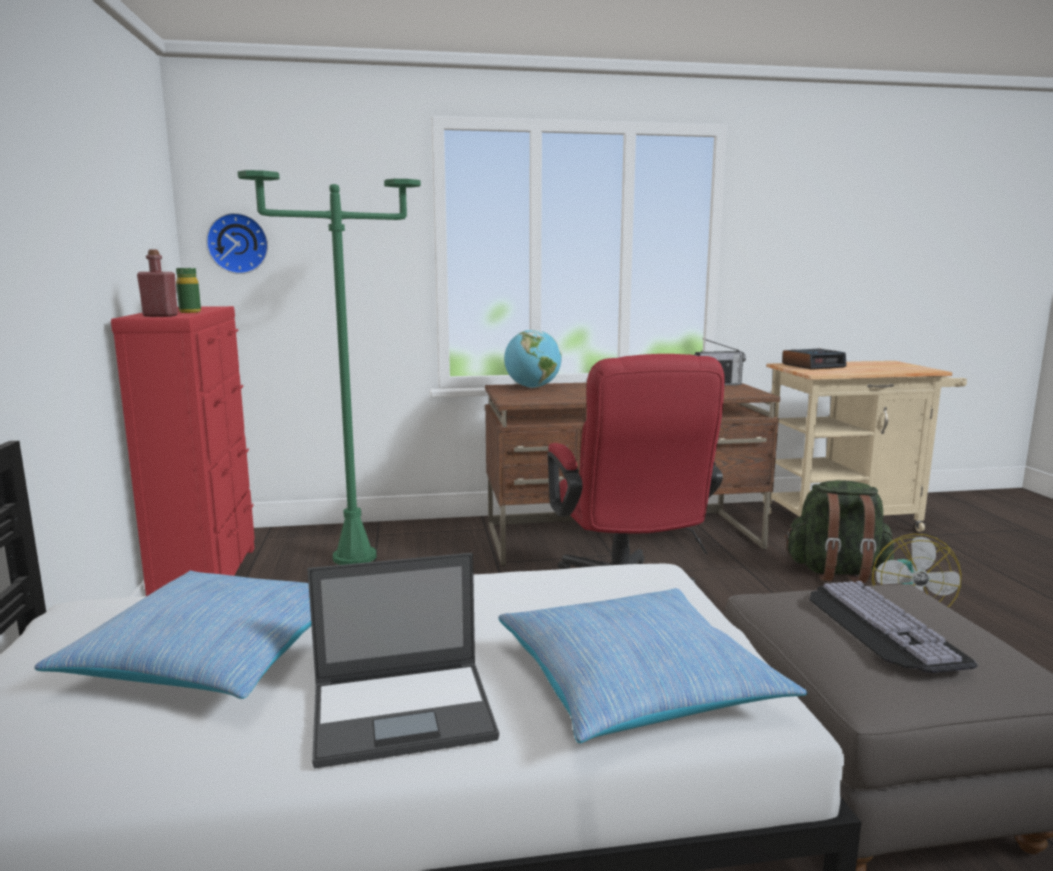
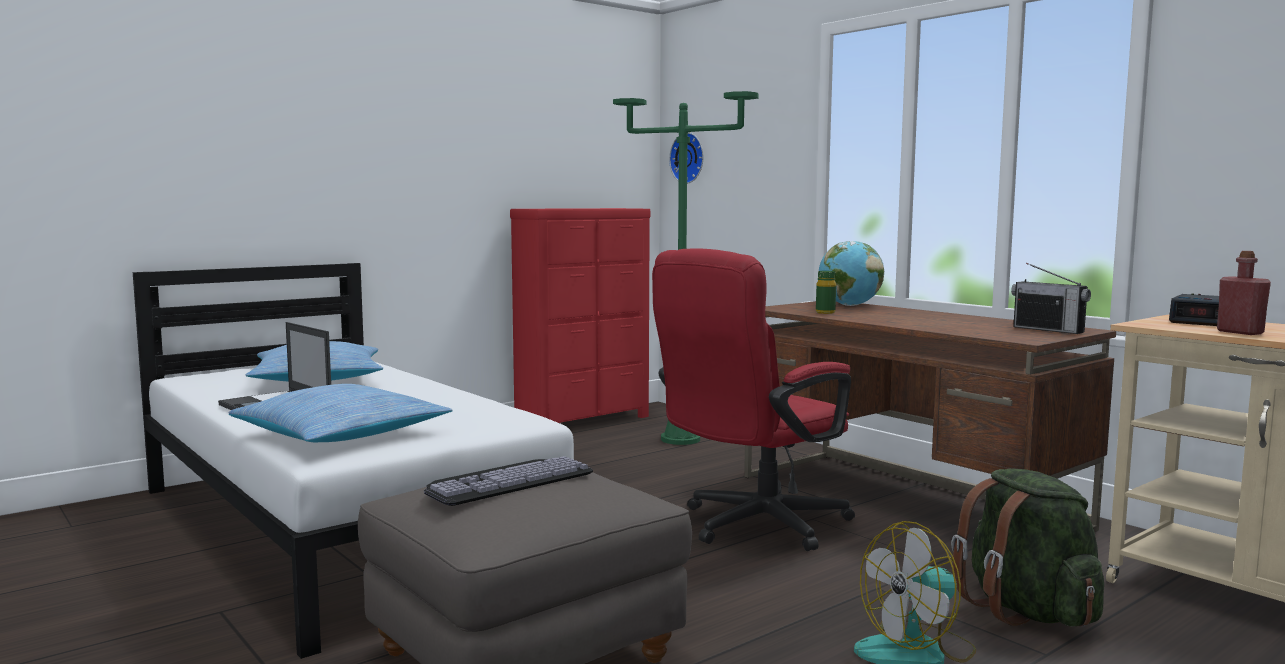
camera: 60 degrees right, 5 degrees down
red bottle [137,250,178,317] -> red bottle moved to [1217,251,1271,335]
green bottle [176,268,201,313] -> green bottle moved to [816,271,836,314]

